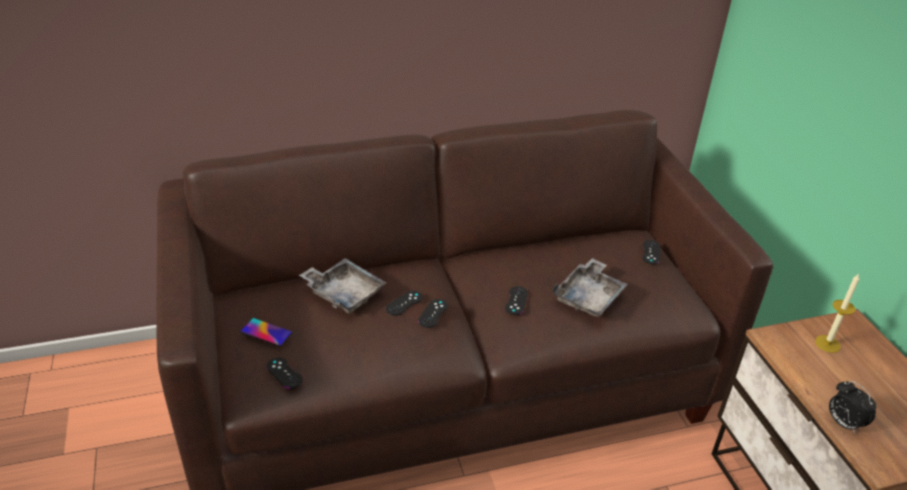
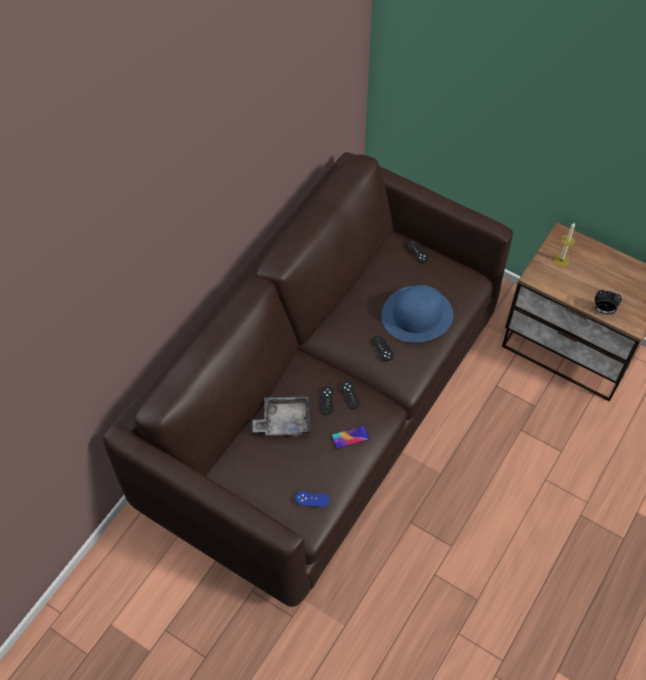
camera: 40 degrees left, 20 degrees up
phone [240,318,293,347] -> phone moved to [332,425,370,449]
black game controller [267,358,303,389] -> blue game controller [295,491,329,507]
grey tray [553,258,628,317] -> blue hat [381,285,453,343]

